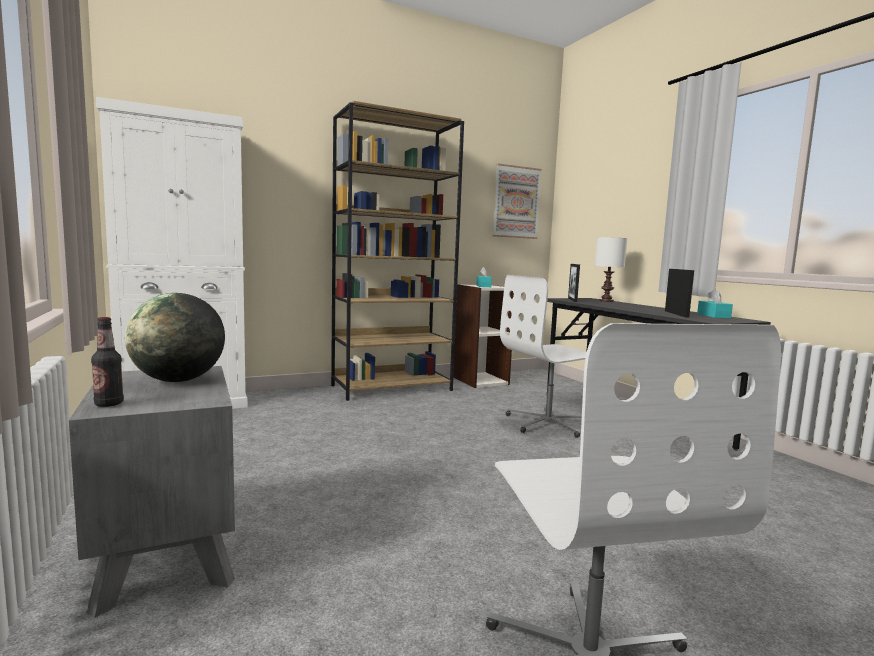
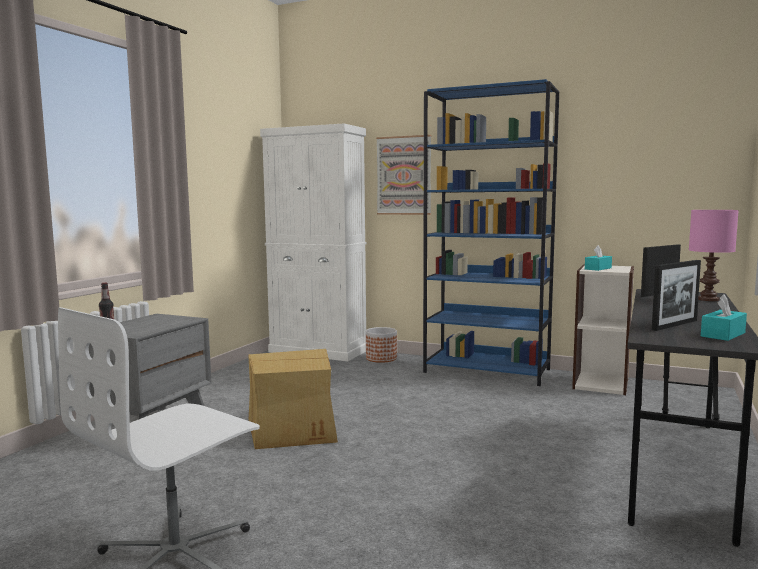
camera: 50 degrees right, 0 degrees up
globe [125,293,225,382] -> none
brown bookcase [331,101,464,401] -> blue bookcase [423,79,559,386]
picture [493,163,542,239] -> picture moved to [376,135,431,215]
white office chair [500,275,587,438] -> none
white table lamp [595,237,627,302] -> pink table lamp [689,210,739,301]
none -> cardboard box [248,349,338,449]
none -> planter [366,327,397,363]

